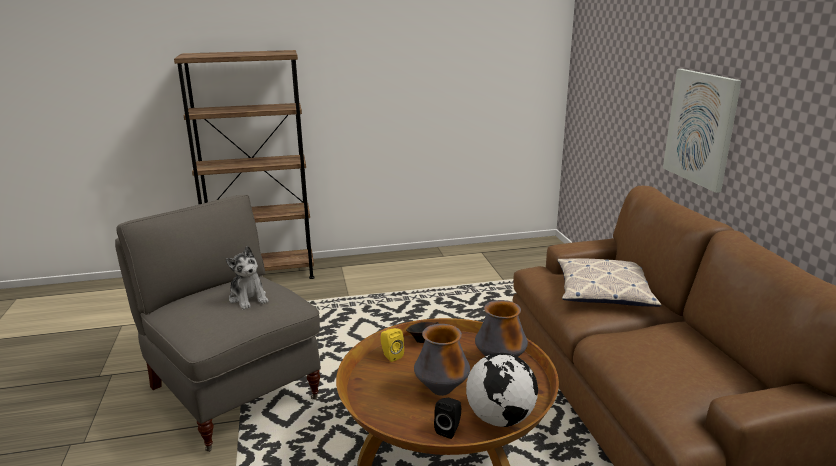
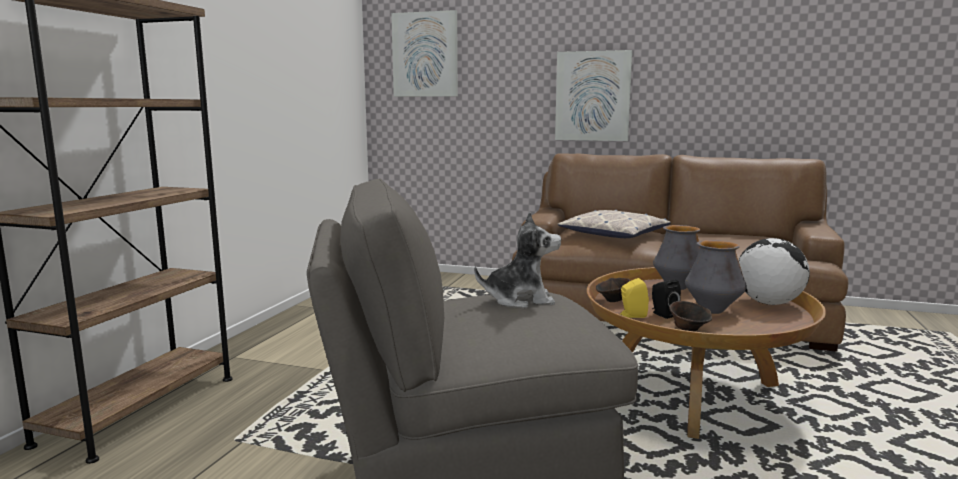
camera: 60 degrees left, 10 degrees down
black speaker [434,398,461,439] -> black speaker moved to [652,280,681,319]
none -> picture [391,10,458,97]
none -> brown bowl [669,301,712,332]

